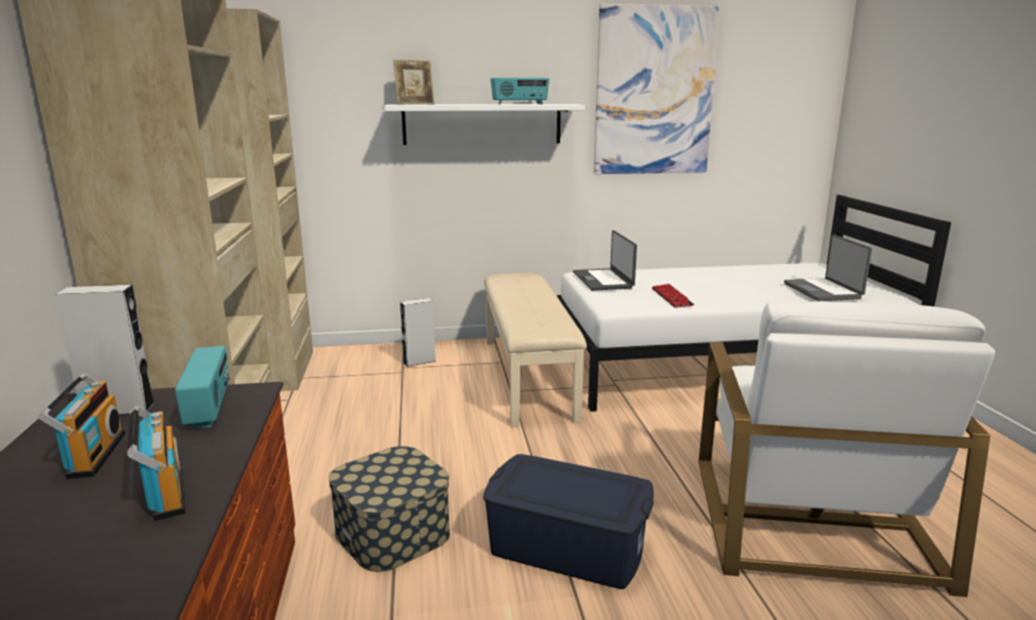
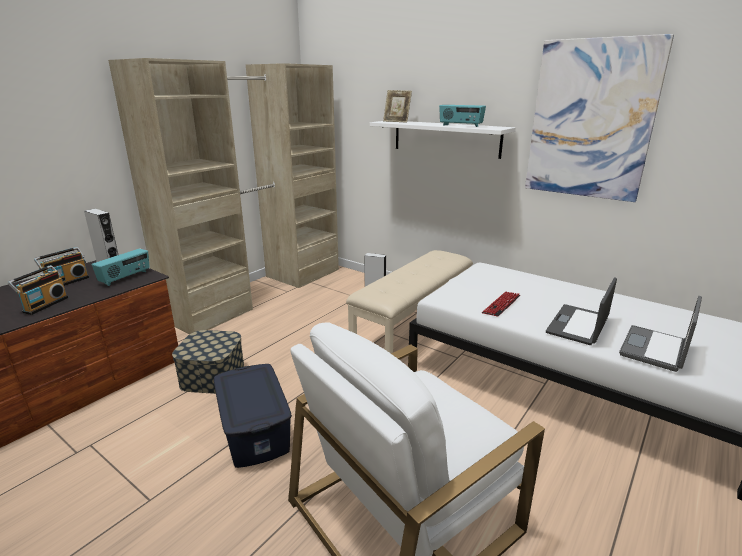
camera: 45 degrees right, 5 degrees up
laptop [573,230,637,291] -> laptop moved to [546,277,617,345]

